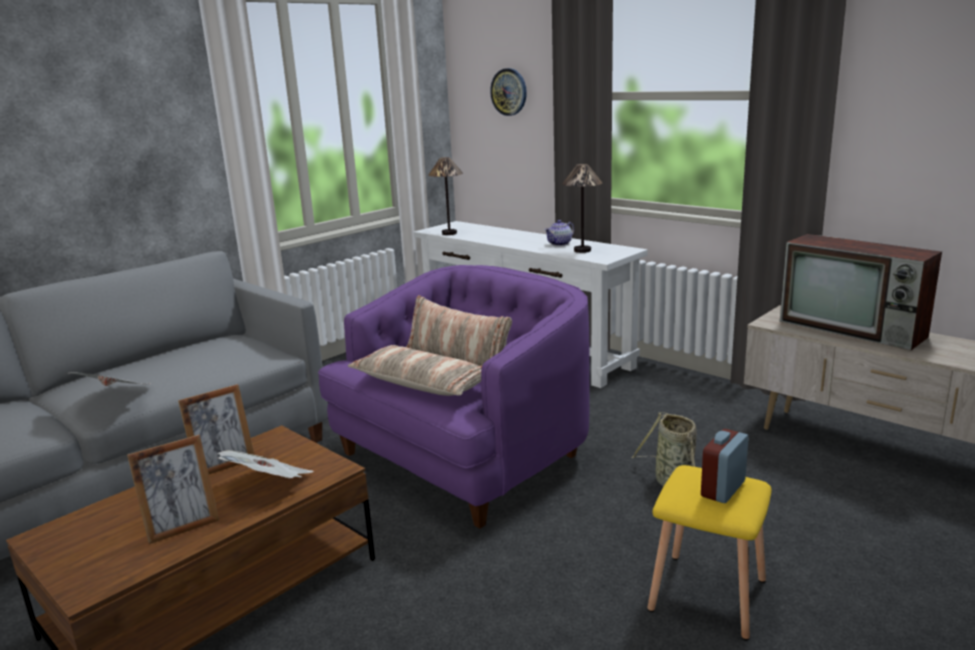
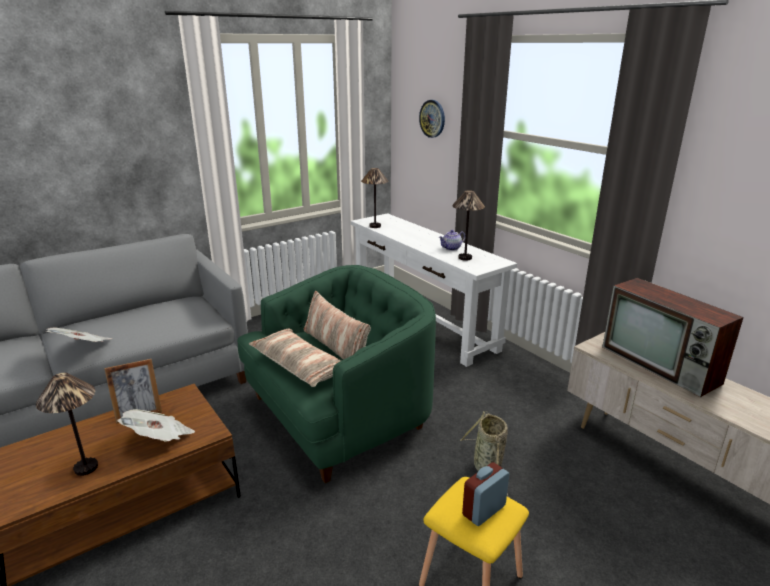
camera: 10 degrees right, 5 degrees up
picture frame [127,435,219,544] -> table lamp [36,373,98,476]
purple armchair [318,265,589,529] -> green armchair [237,265,436,483]

